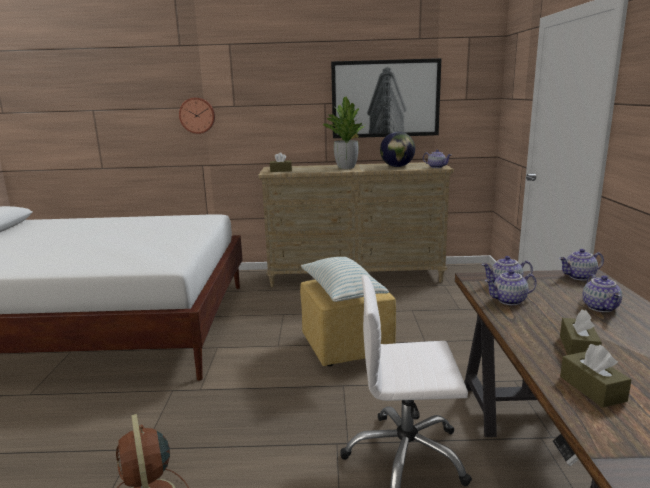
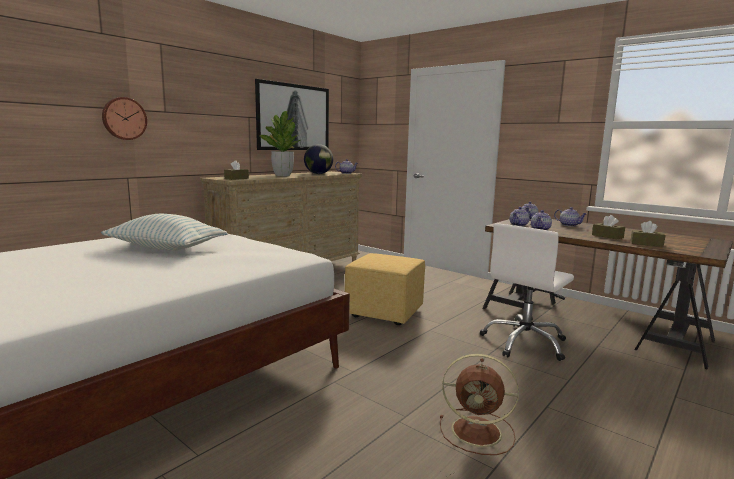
camera: 50 degrees left, 5 degrees down
pillow [301,257,389,302] -> pillow moved to [101,214,228,251]

